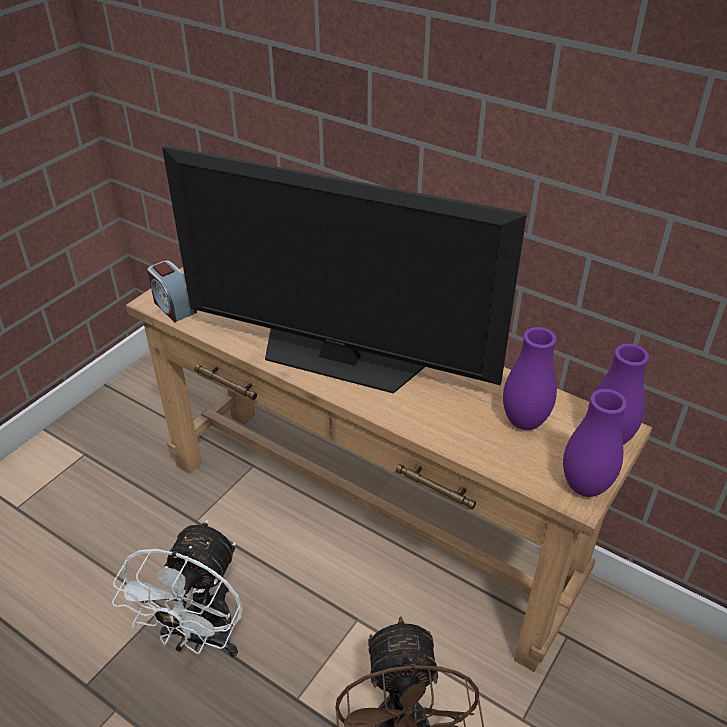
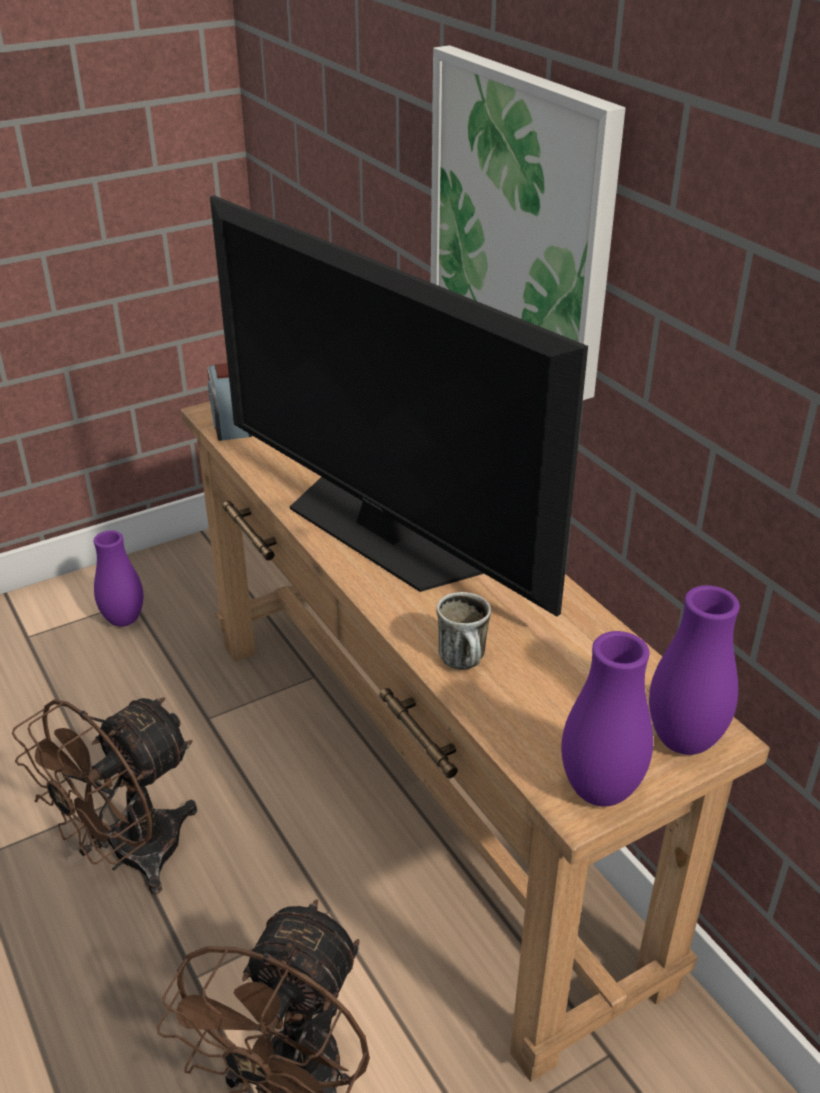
camera: 25 degrees right, 5 degrees down
white fan [112,520,243,657] -> brown fan [12,697,197,894]
purple vase [503,327,557,430] -> purple vase moved to [94,530,143,627]
none -> picture [431,45,625,400]
none -> mug [436,592,491,670]

